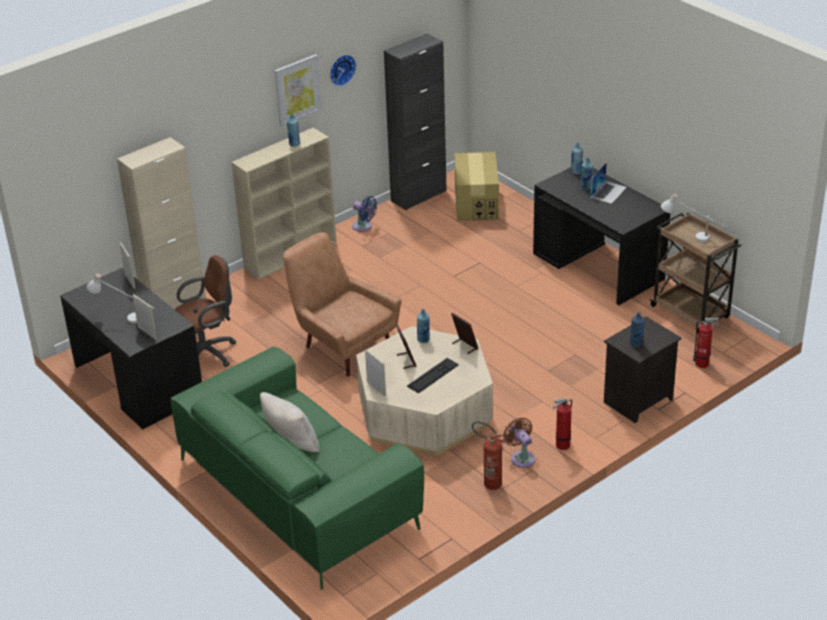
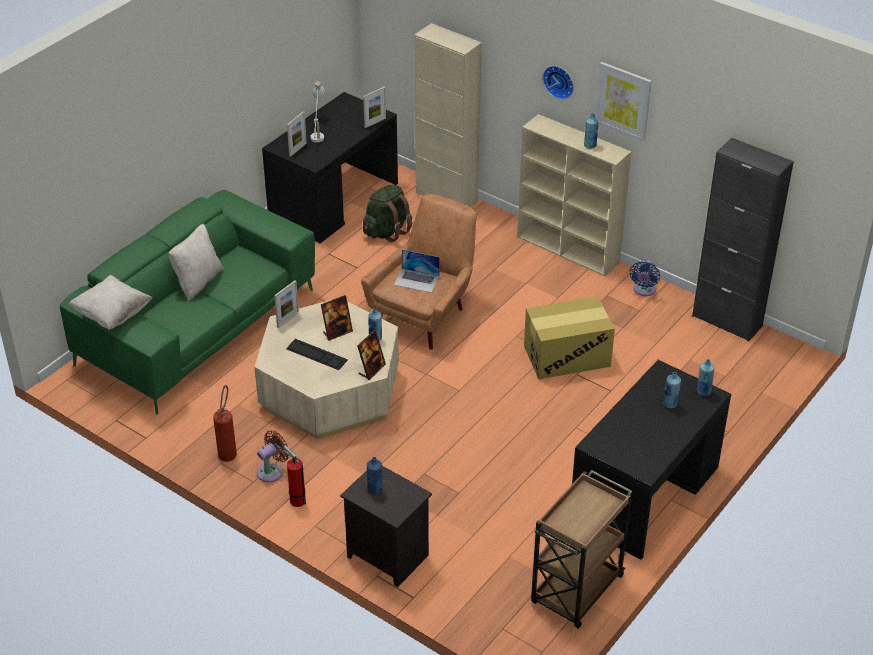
camera: 75 degrees right, 5 degrees up
brown office chair [175,255,236,367] -> green backpack [363,184,412,242]
wall clock [330,55,356,86] -> wall clock moved to [542,66,574,100]
cardboard box [454,152,499,221] -> cardboard box moved to [524,296,615,379]
laptop [590,162,627,204] -> laptop moved to [394,250,440,293]
white table lamp [661,194,726,242] -> none
fire extinguisher [693,317,720,368] -> none
none -> beige pillow [68,275,152,330]

